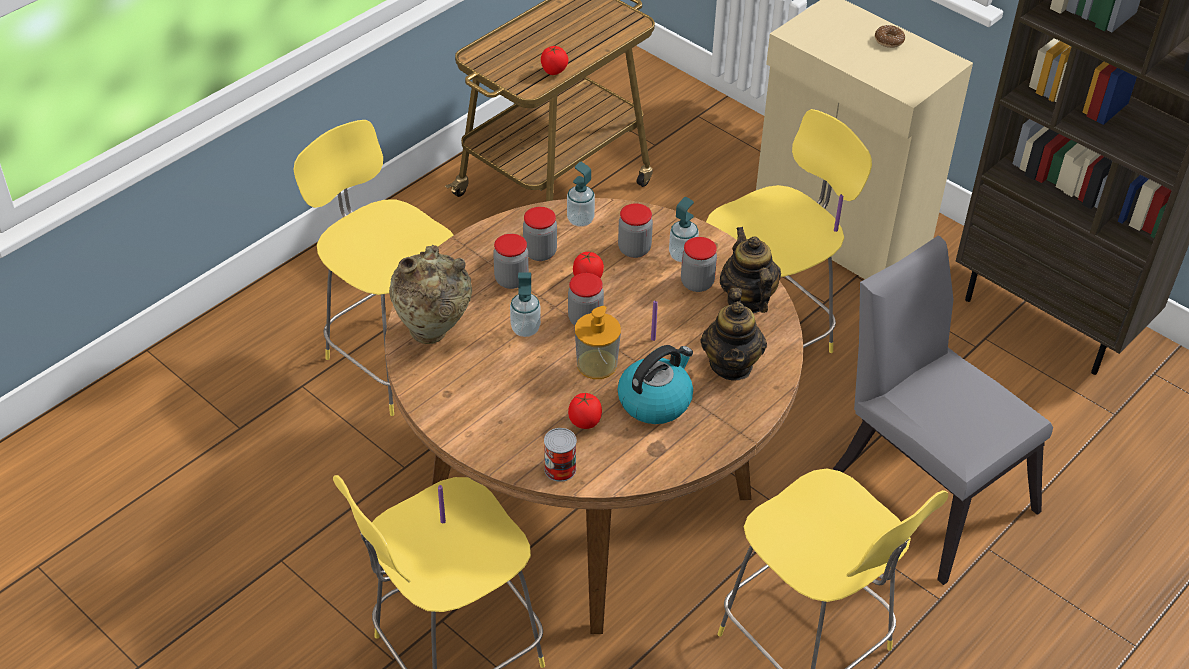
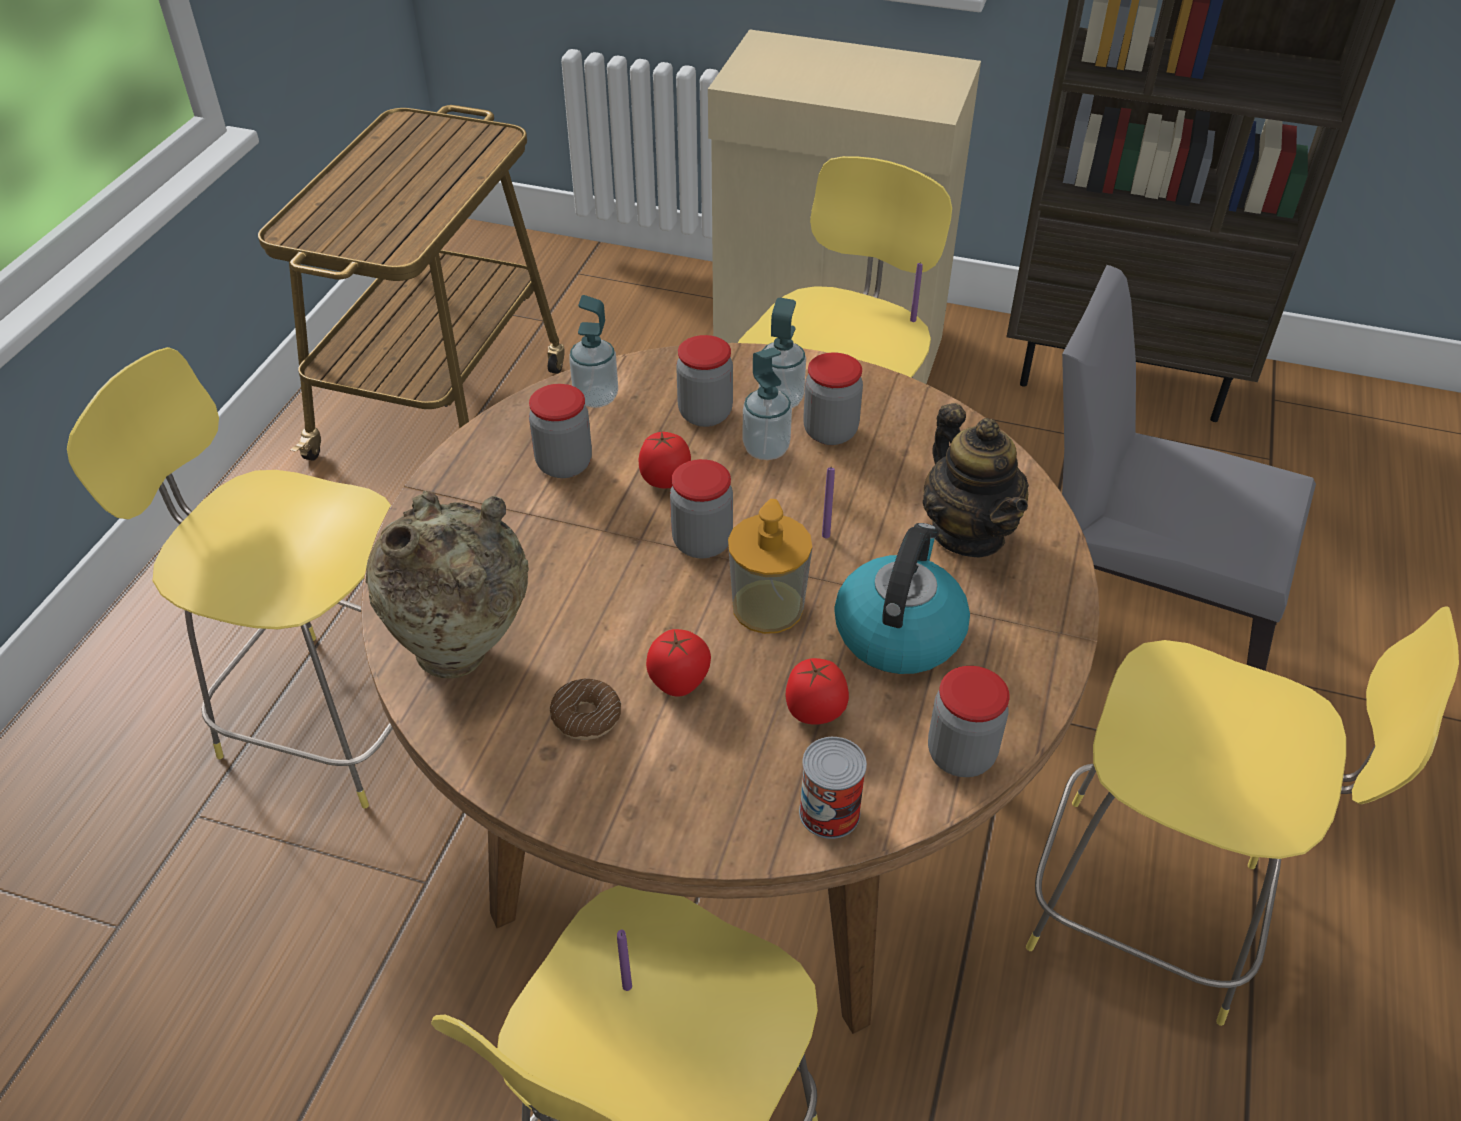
camera: 25 degrees left, 0 degrees up
jar [493,234,529,289] -> jar moved to [928,666,1009,777]
soap dispenser [510,272,541,337] -> soap dispenser moved to [742,348,792,460]
tomato [541,46,568,75] -> tomato moved to [646,629,711,697]
teapot [720,227,781,314] -> none
donut [875,25,905,48] -> donut moved to [550,678,621,740]

